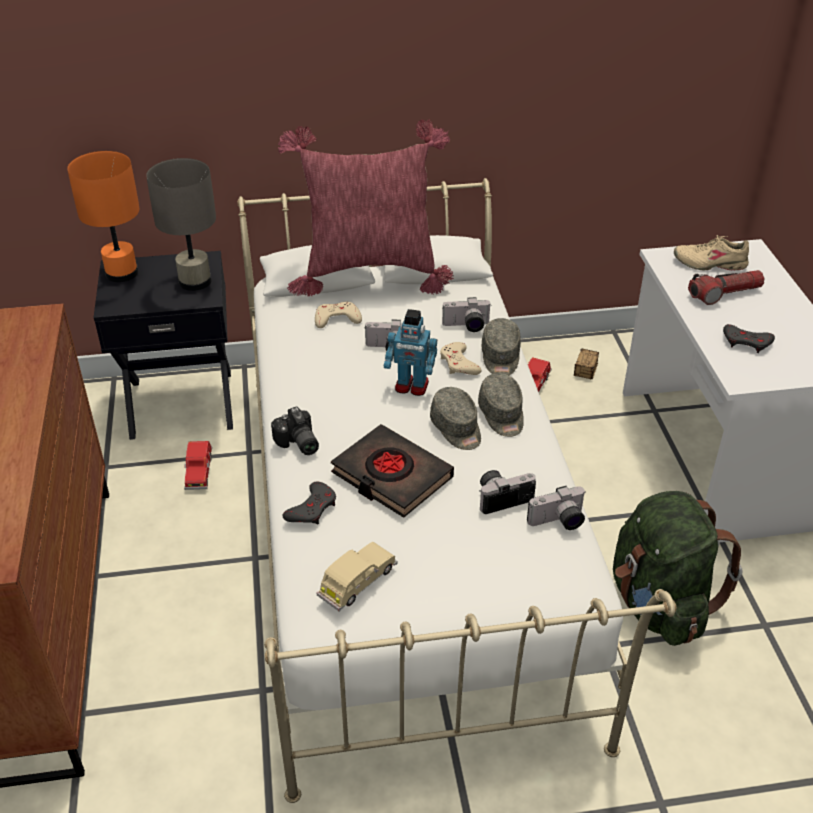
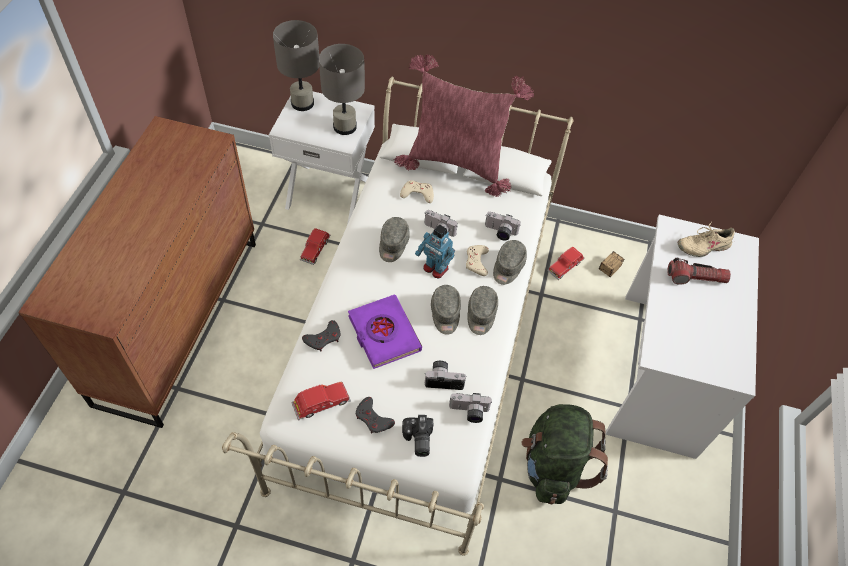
camera: 20 degrees right, 15 degrees up
orange table lamp [67,151,139,282] -> grey table lamp [273,20,319,111]
black nightstand [93,251,233,440] -> white nightstand [269,91,375,225]
camera [271,406,319,455] -> camera moved to [402,415,433,457]
beige toy car [317,542,397,612] -> red toy car [291,382,351,420]
black book [331,424,454,518] -> purple book [348,294,422,369]
beige shoe [674,235,749,270] -> beige shoe turned 45 degrees counterclockwise [678,223,735,257]
grey game controller [723,324,775,353] -> grey game controller moved to [355,397,395,433]
none -> grey cap [379,217,410,262]

